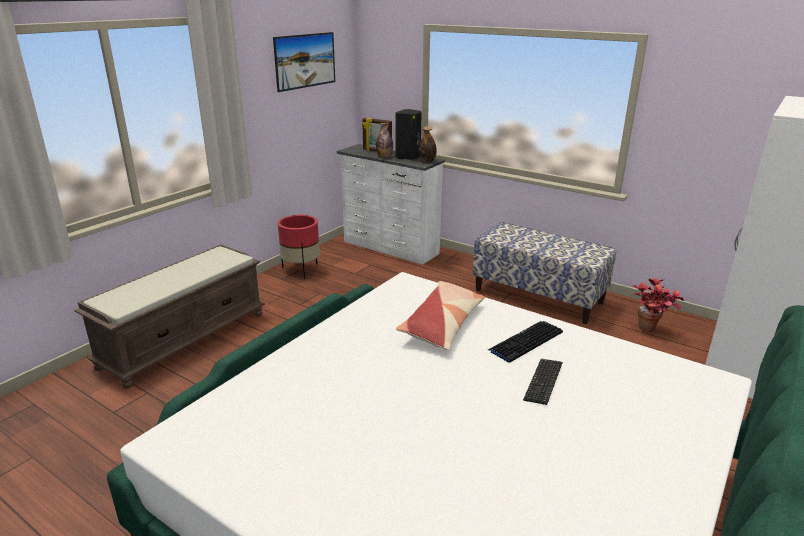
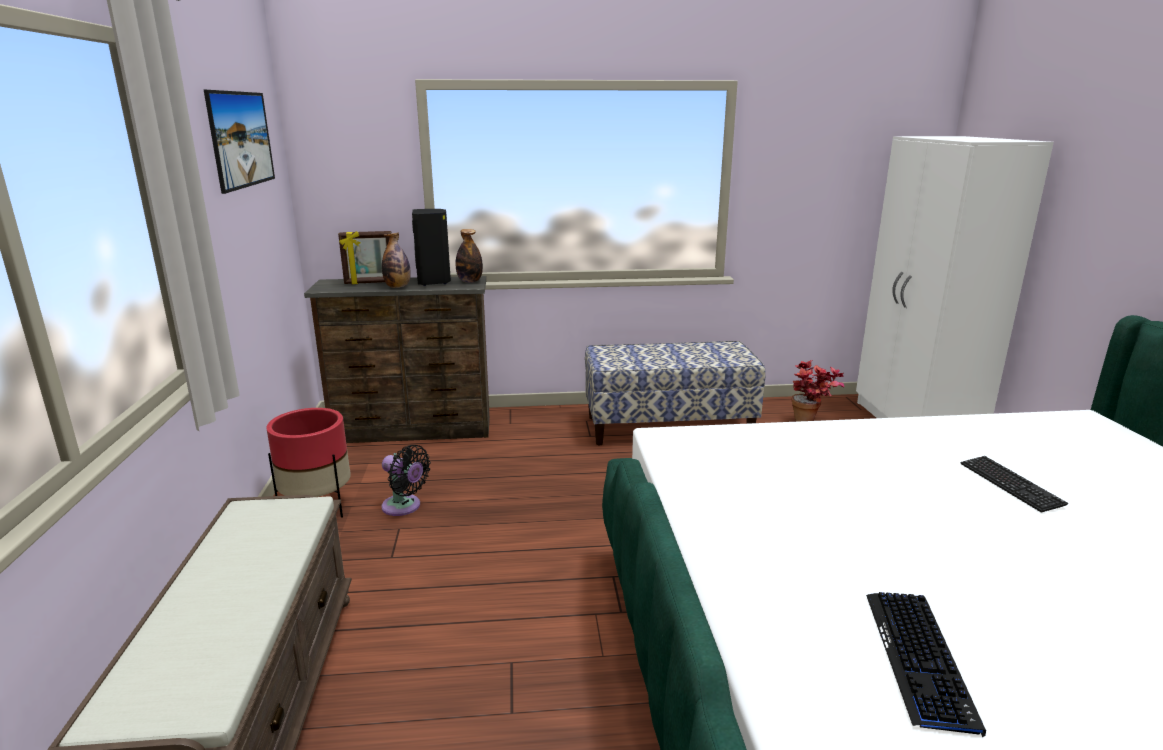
camera: 40 degrees left, 5 degrees down
white dresser [337,144,445,265] -> brown dresser [304,276,490,443]
pillow [396,281,485,350] -> none
keyboard [488,321,563,363] -> keyboard moved to [866,592,986,737]
none -> black fan [381,445,431,516]

